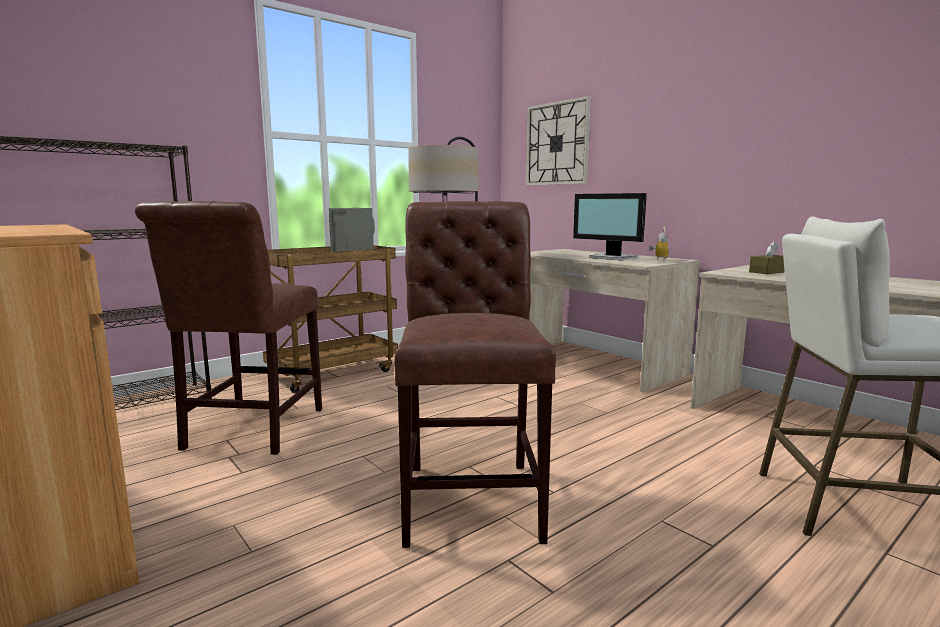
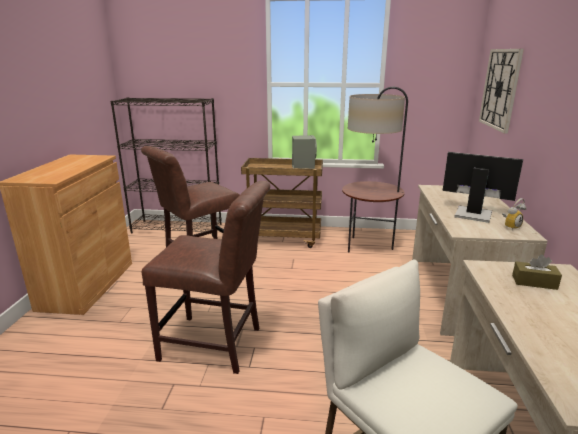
camera: 45 degrees right, 10 degrees up
brown chair [394,201,556,548] -> brown chair turned 60 degrees clockwise [141,181,270,374]
monitor [573,193,647,260] -> monitor turned 120 degrees clockwise [443,152,523,223]

